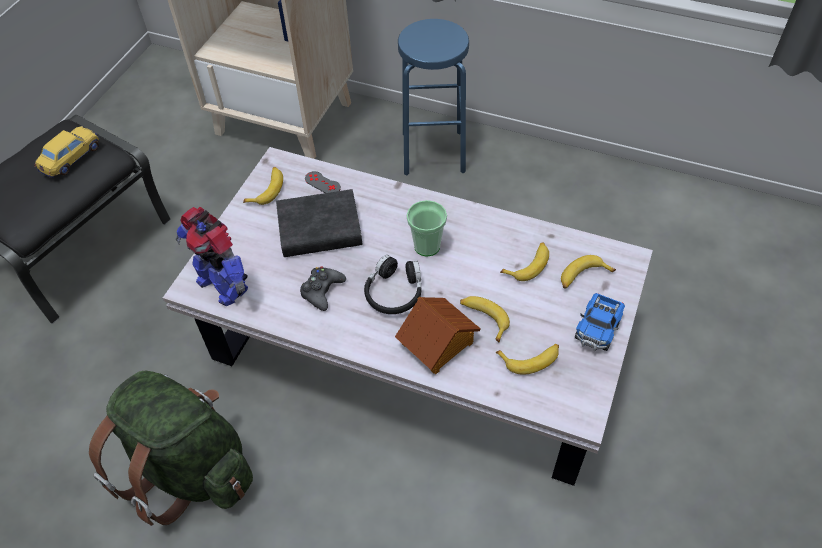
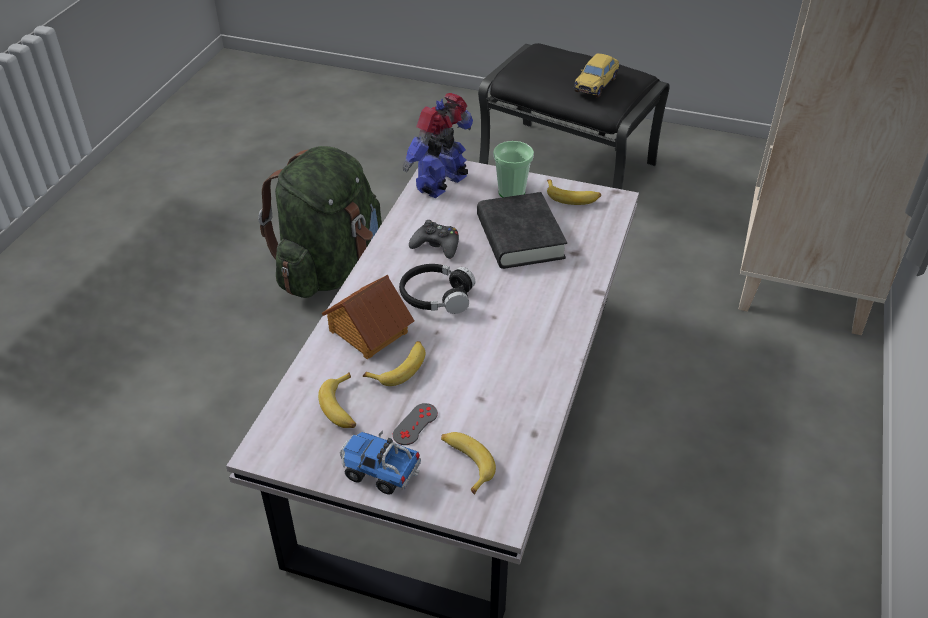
camera: 85 degrees right, 10 degrees down
toy car [34,126,99,178] -> toy car turned 90 degrees clockwise [574,54,620,98]
grey game controller [305,171,341,193] -> grey game controller moved to [393,403,438,445]
blue stool [398,19,469,175] -> none
cup [407,200,447,257] -> cup moved to [493,141,534,198]
banana [500,242,549,281] -> none

